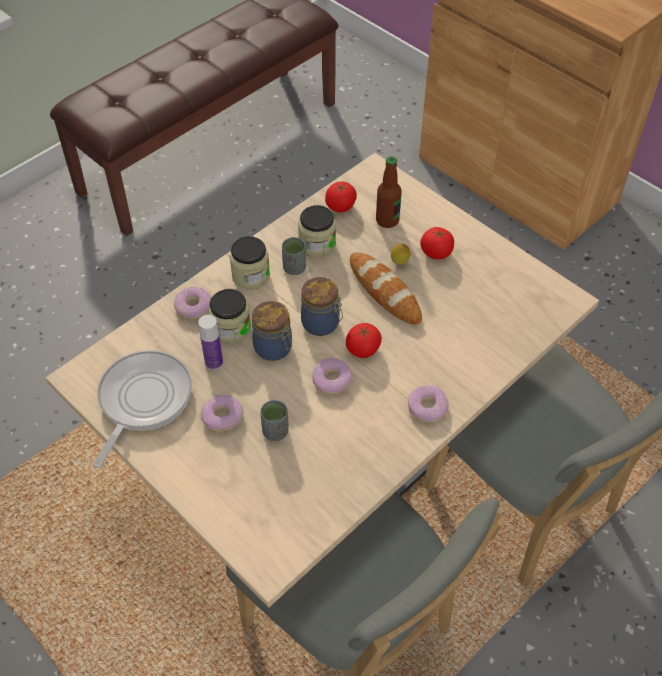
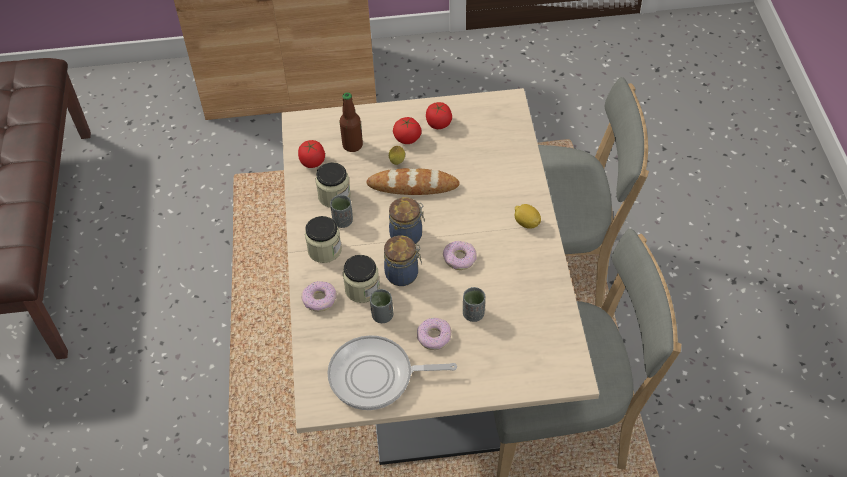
camera: 50 degrees left, 0 degrees up
frying pan [93,350,192,468] -> frying pan turned 60 degrees counterclockwise [327,335,457,410]
bottle [198,315,223,370] -> grey cup [370,289,393,323]
tomato [346,323,382,358] -> tomato moved to [426,102,452,129]
donut [408,385,448,422] -> lemon [515,204,541,229]

